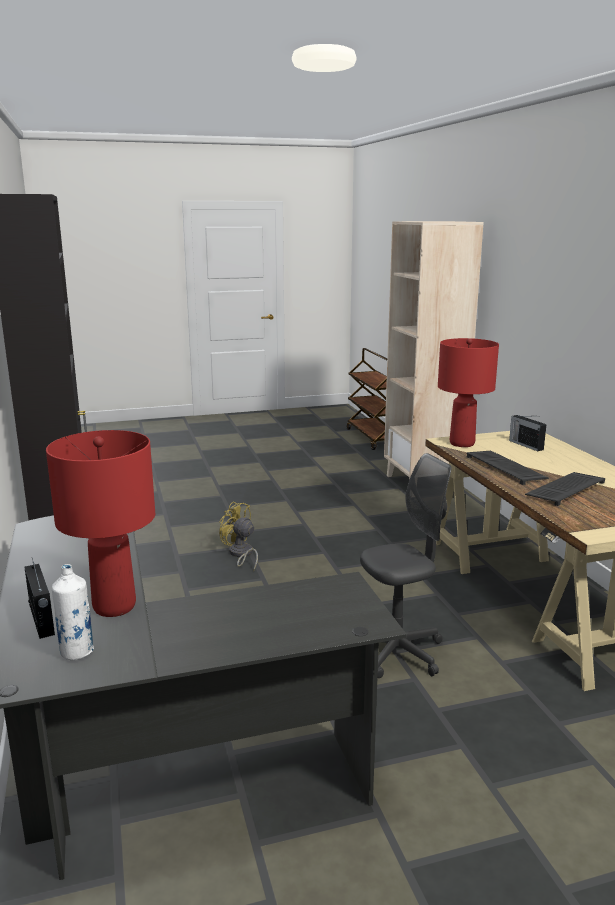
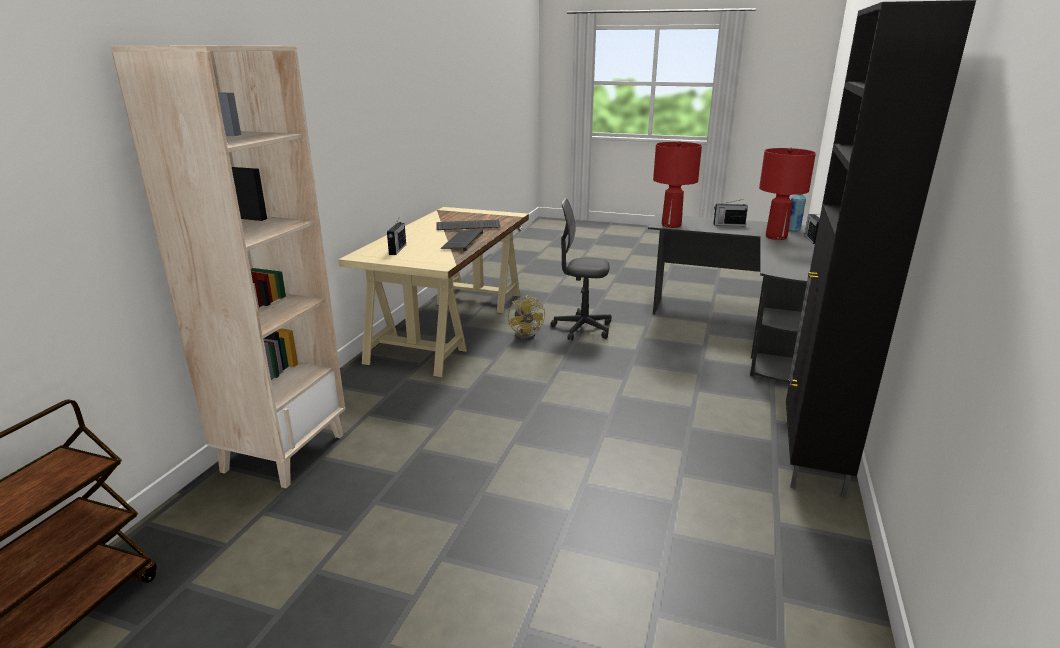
camera: 145 degrees left, 5 degrees up
white bottle [52,564,94,660] -> blue bottle [789,194,806,232]
yellow fan [219,501,258,571] -> yellow fan moved to [508,295,545,341]
red table lamp [438,338,499,447] -> red table lamp moved to [653,141,702,228]
none -> radio [713,200,748,226]

